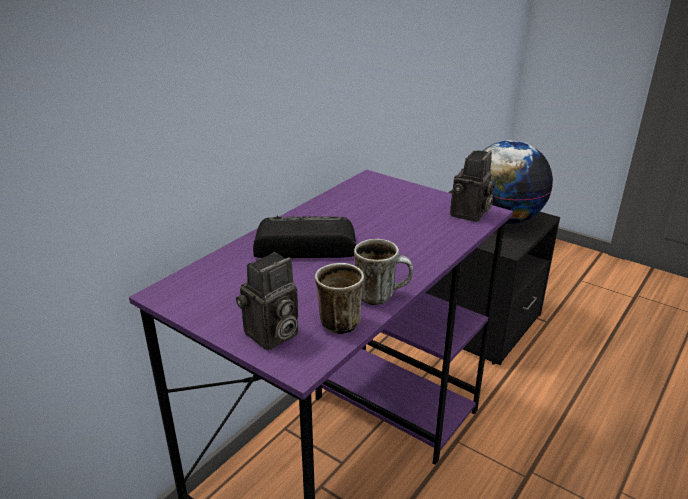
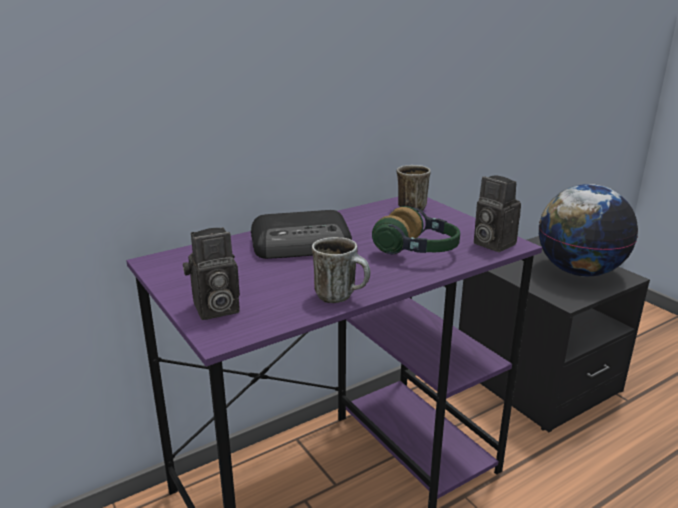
camera: 20 degrees right, 5 degrees down
radio [253,215,356,258] -> radio turned 150 degrees clockwise [251,210,352,259]
mug [315,263,364,334] -> mug moved to [397,165,430,211]
camera [450,151,495,222] -> camera turned 90 degrees clockwise [474,175,521,252]
none -> headphones [372,206,460,254]

